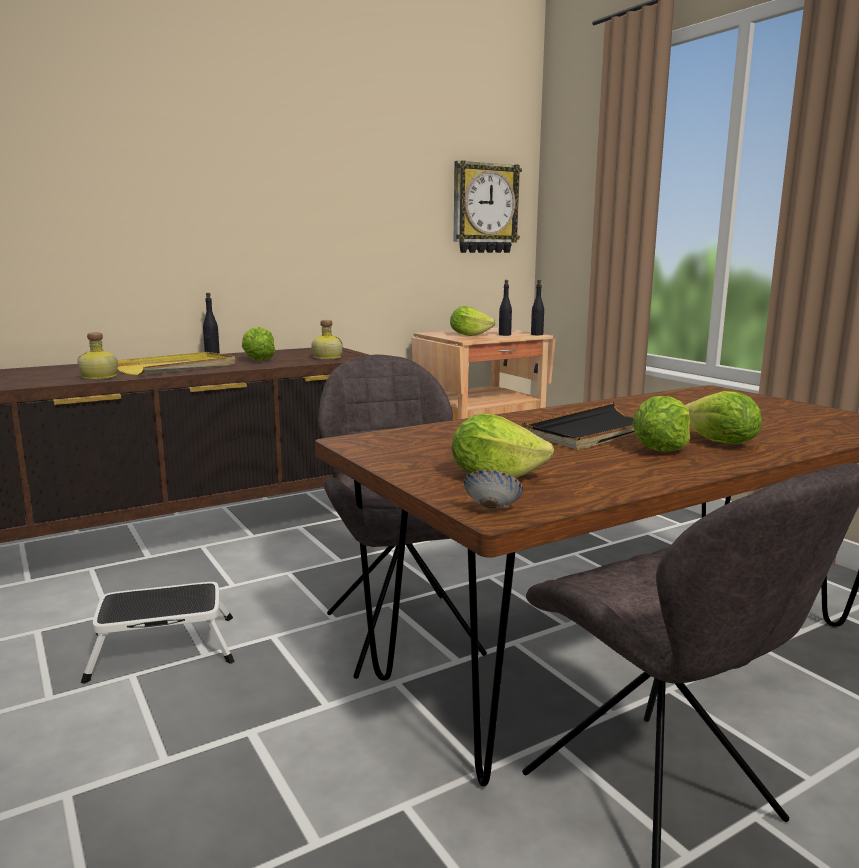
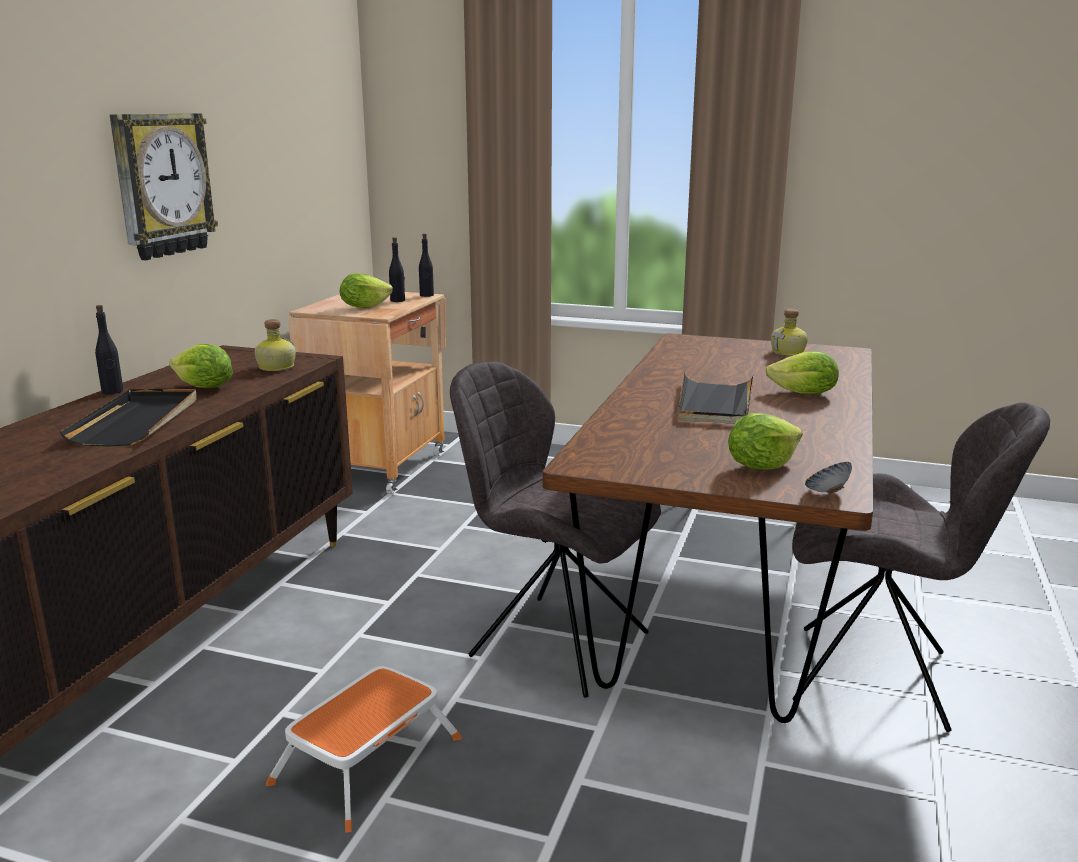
camera: 40 degrees left, 5 degrees up
bottle [77,332,118,380] -> bottle moved to [771,309,808,356]
black step ladder [81,582,234,684] -> orange step ladder [266,666,462,833]
yellow tray [117,352,235,376] -> black tray [60,389,197,447]
wall clock [454,160,522,253] -> wall clock moved to [110,113,218,260]
lettuce [632,396,690,451] -> none

